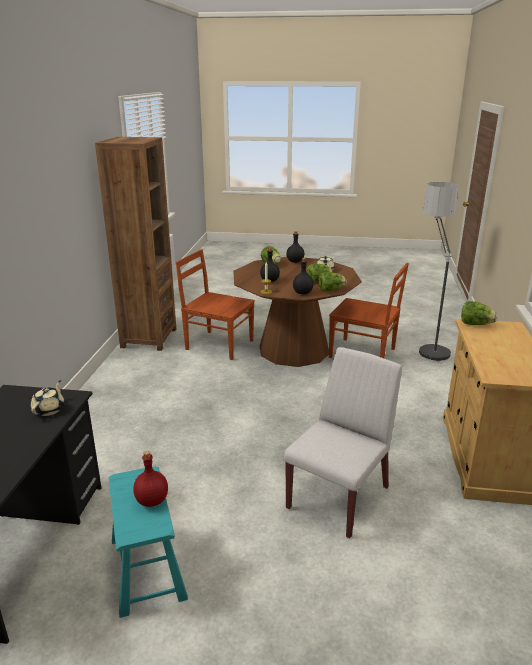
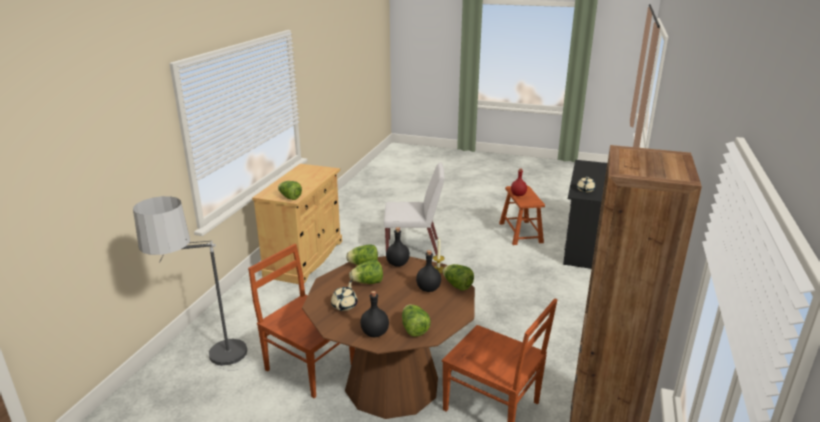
camera: 170 degrees left, 0 degrees up
turquoise stool [109,466,188,618] -> brown stool [499,186,545,245]
white chair [283,347,402,538] -> white chair turned 135 degrees counterclockwise [384,162,445,255]
none -> lettuce [443,264,474,291]

